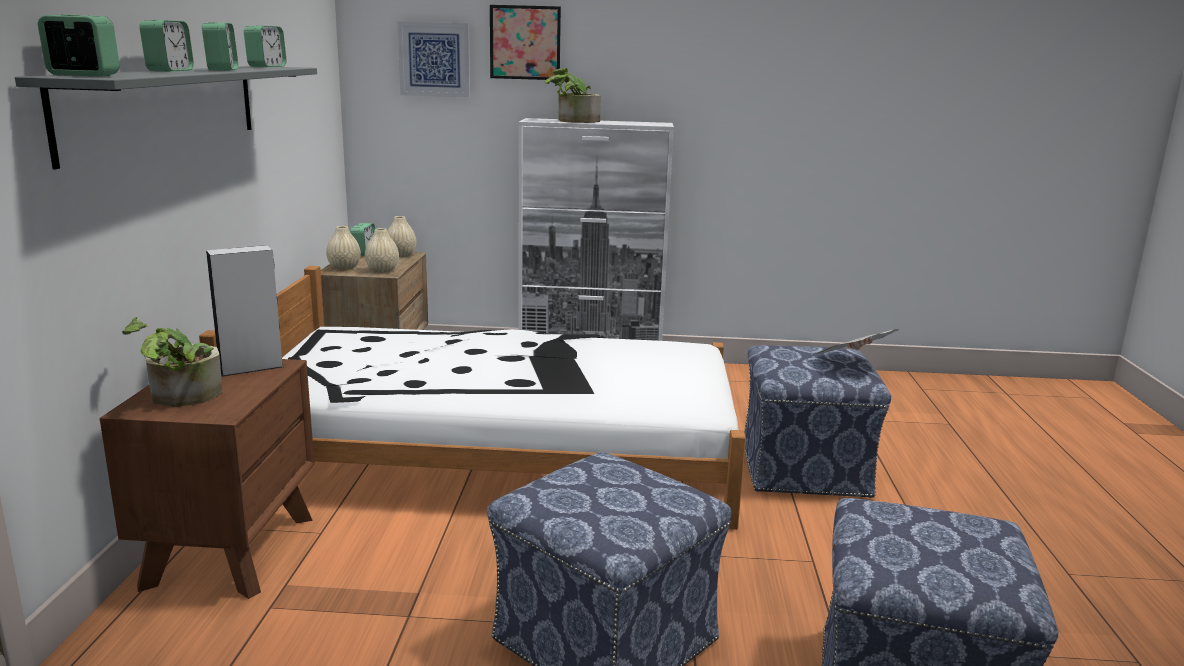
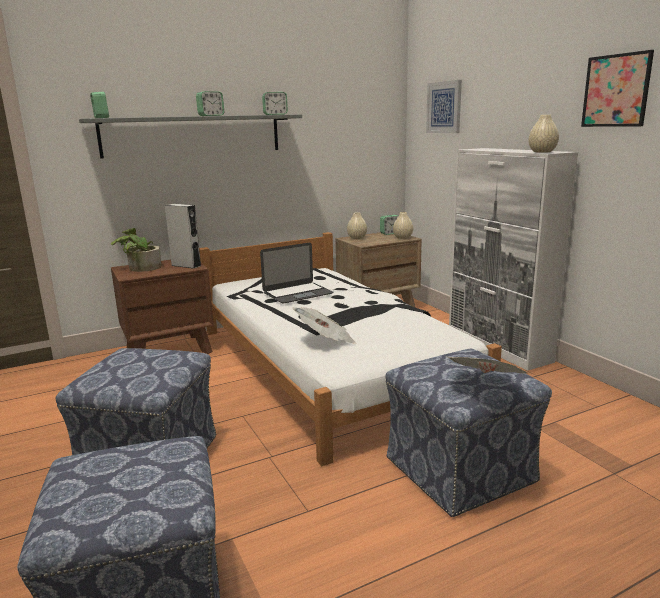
camera: 60 degrees right, 0 degrees up
alarm clock [139,20,194,72] -> none
beige vase [365,228,399,273] -> beige vase moved to [529,115,559,153]
picture [490,5,561,80] -> picture moved to [581,50,654,127]
potted plant [544,68,601,123] -> none
none -> laptop [260,243,333,303]
none -> newspaper [293,307,356,344]

